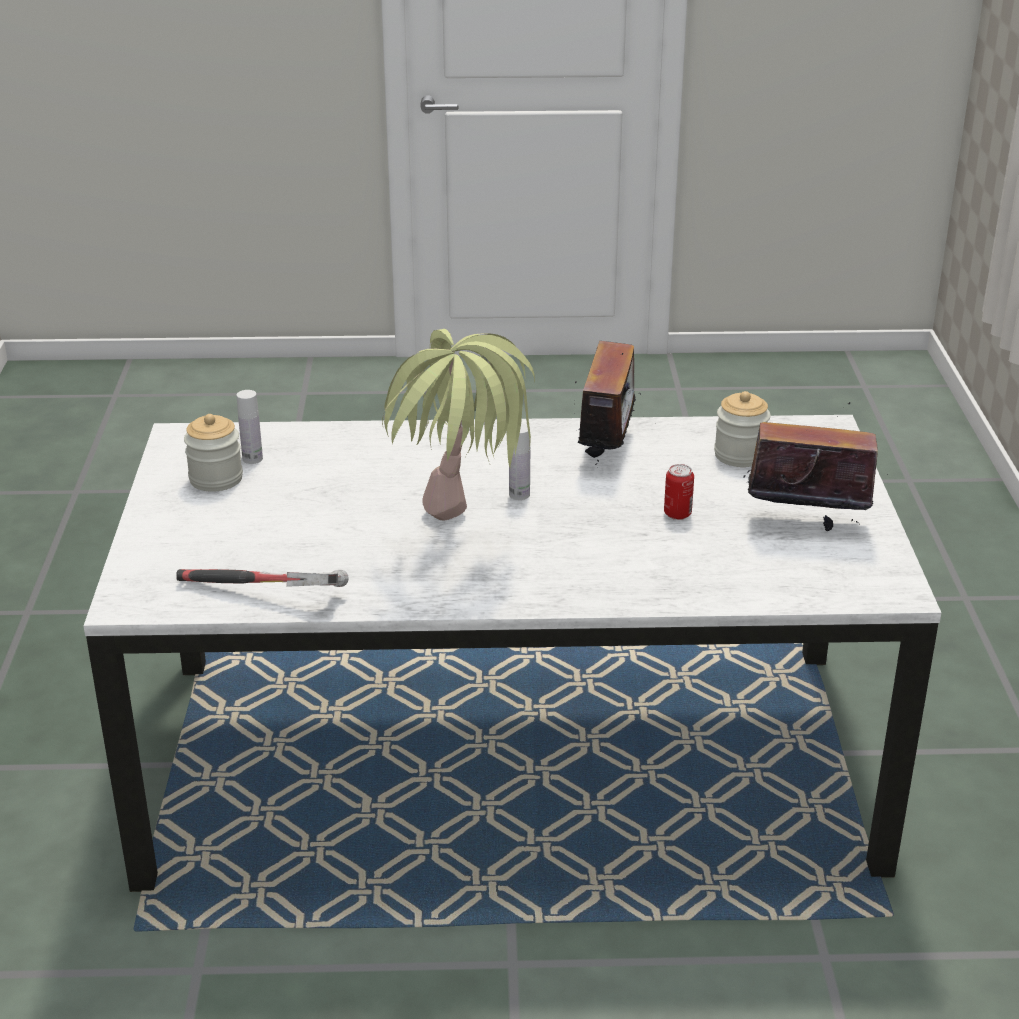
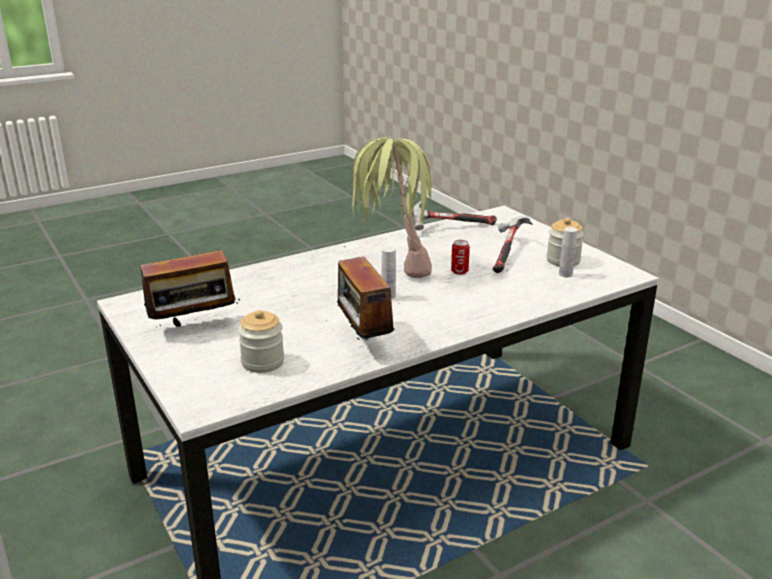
camera: 150 degrees right, 5 degrees down
can [664,464,694,520] -> can moved to [451,240,470,275]
none -> hammer [493,216,533,273]

